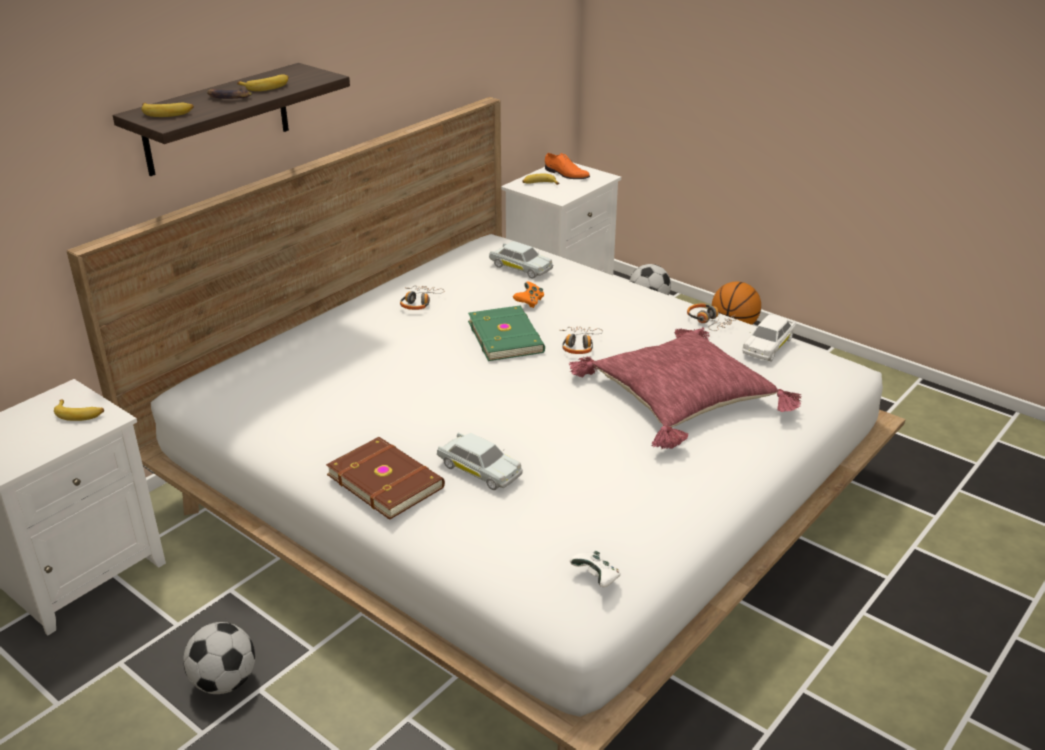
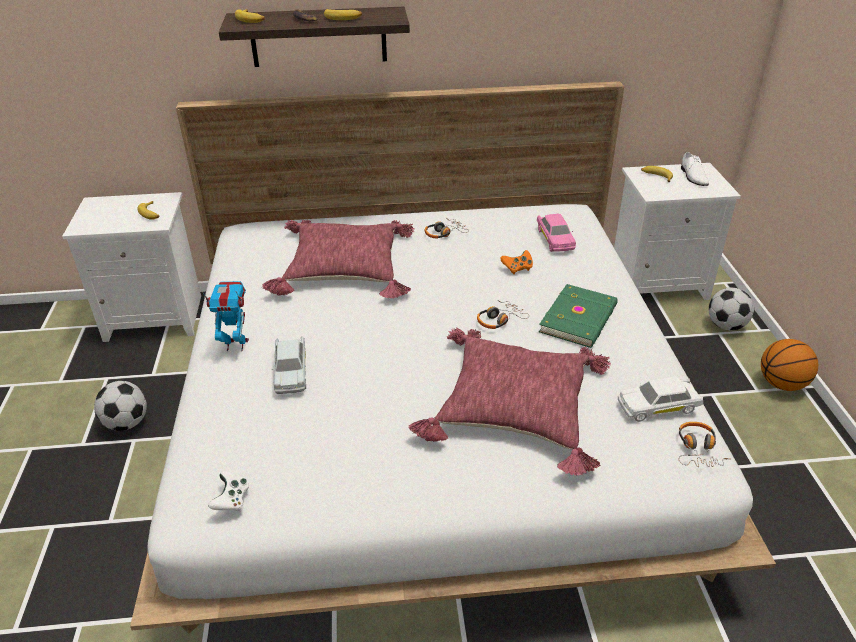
camera: 45 degrees right, 5 degrees up
brown book [326,437,445,520] -> toy robot [202,281,249,351]
green book [468,305,545,361] -> green book moved to [539,284,618,348]
white toy car [489,241,553,279] -> pink toy car [537,214,576,252]
orange shoe [545,153,590,179] -> white shoe [681,152,709,186]
headphones [687,304,736,331] -> headphones moved to [679,422,731,467]
none -> red pillow [262,220,415,298]

